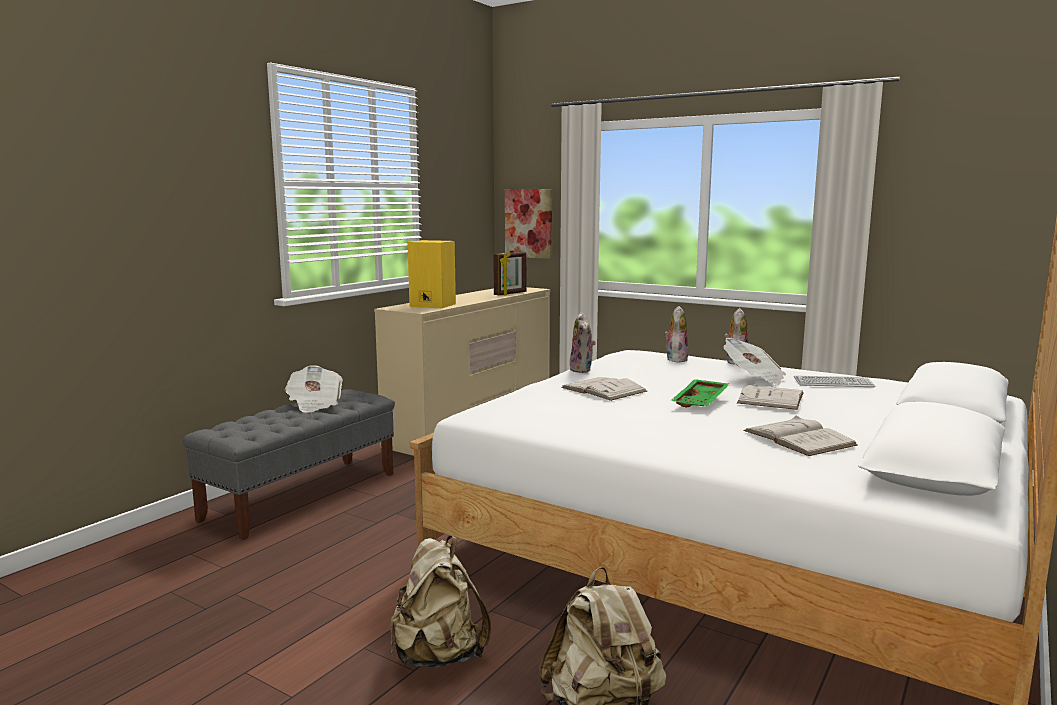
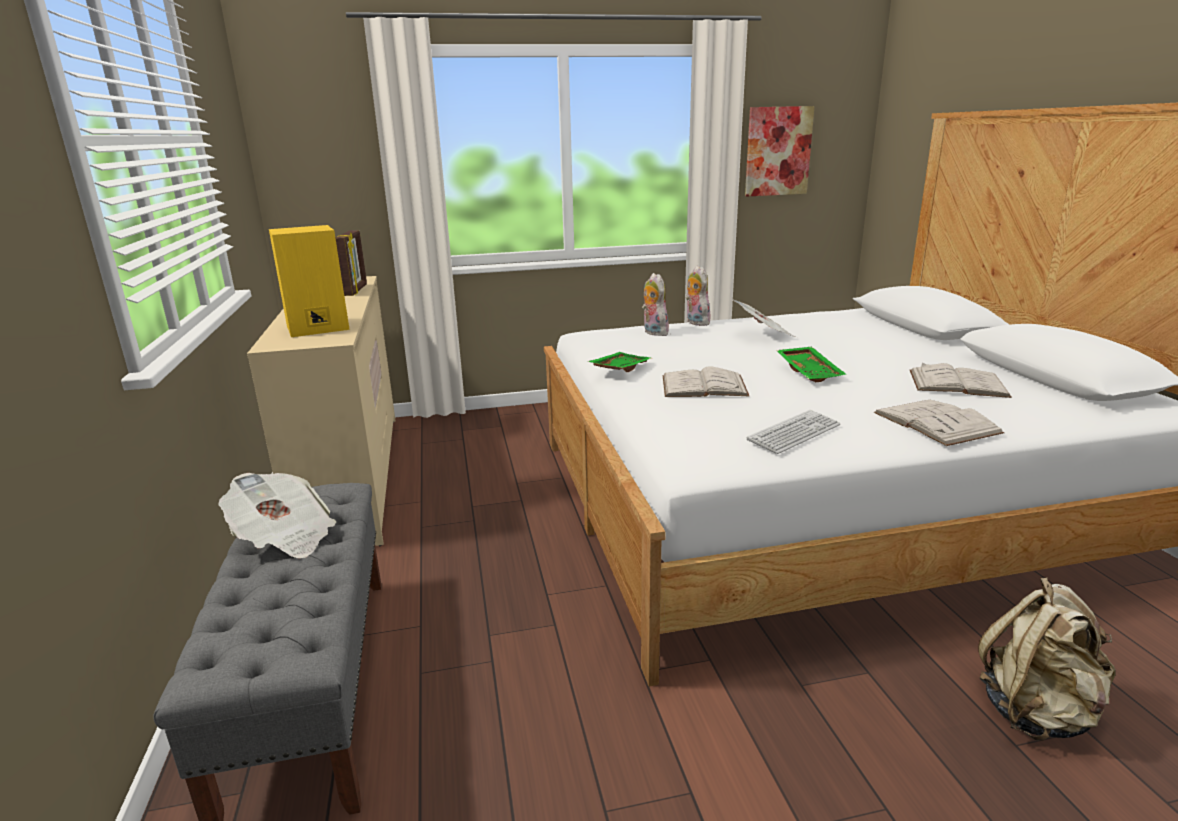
camera: 45 degrees left, 10 degrees up
beige backpack [390,536,491,667] -> none
picture [505,189,552,259] -> picture moved to [745,106,814,196]
plush toy [570,312,596,373] -> green tray [587,352,651,372]
white book [737,385,804,410] -> white book moved to [874,400,1005,446]
keyboard [794,375,875,387] -> keyboard moved to [747,410,840,454]

